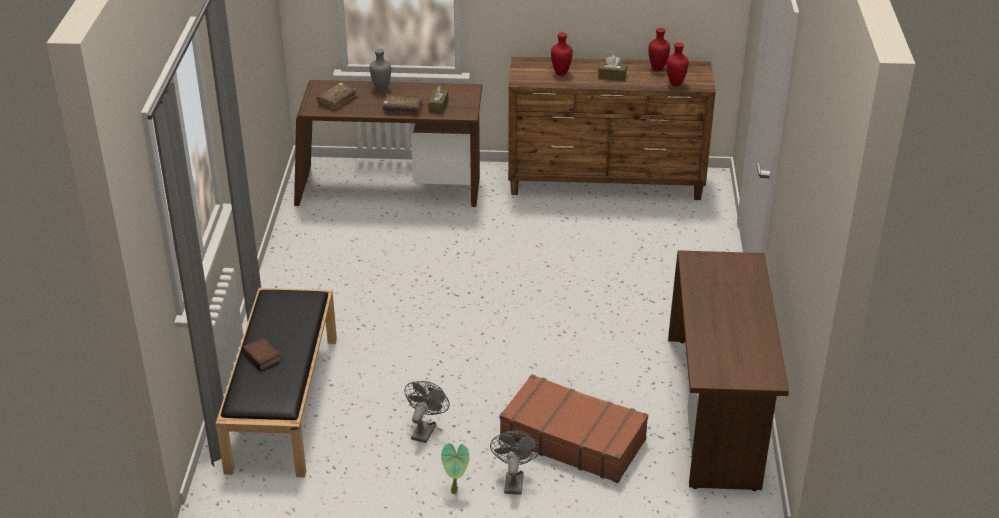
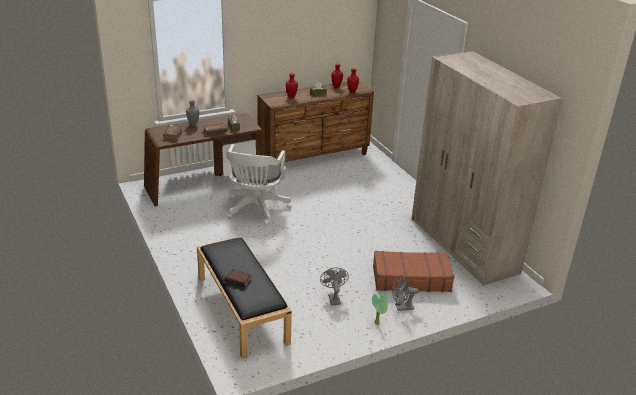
camera: 30 degrees left, 5 degrees down
grey fan [490,431,540,495] -> grey fan turned 75 degrees counterclockwise [392,275,419,311]
brown desk [668,250,789,491] -> beige wardrobe [412,51,562,286]
none -> white office chair [226,144,291,225]

